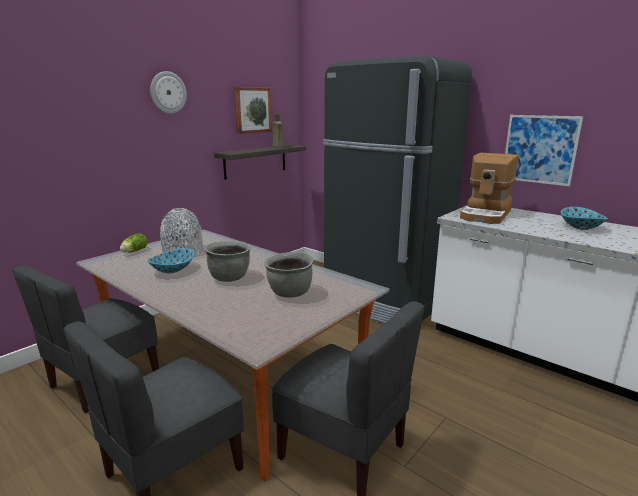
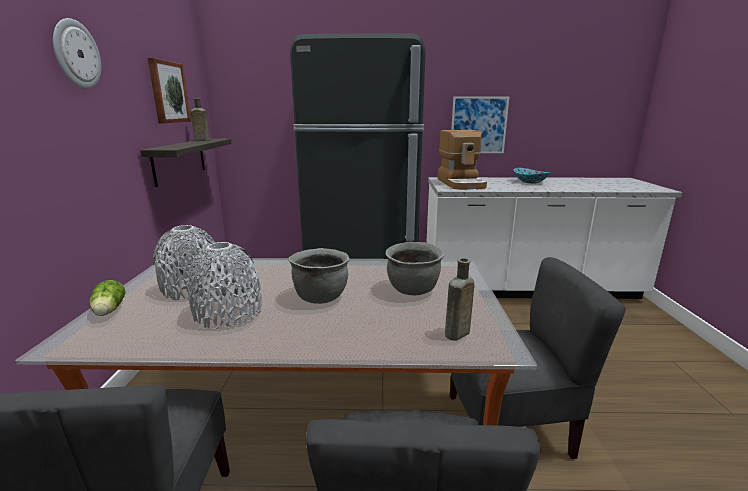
camera: 40 degrees left, 0 degrees up
bowl [147,248,195,273] -> grey vase [188,242,262,329]
none -> brown bottle [445,258,474,341]

